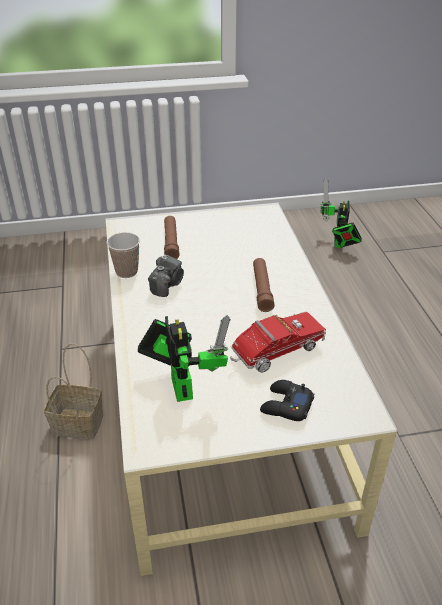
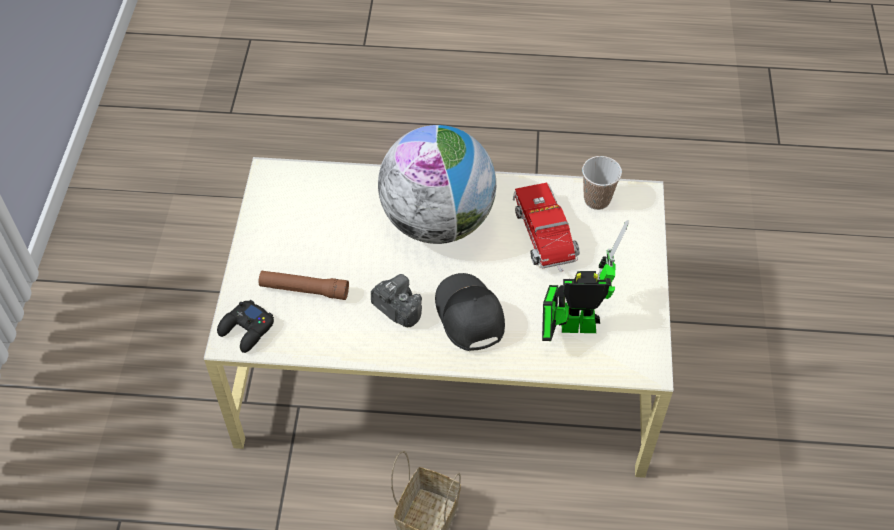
camera: 75 degrees left, 15 degrees up
cup [107,232,140,278] -> cup moved to [582,156,622,210]
brown flashlight [253,258,275,312] -> globe [378,125,496,244]
black game controller [260,380,314,421] -> black game controller moved to [217,300,274,353]
toy robot [320,177,362,248] -> none
none -> black cap [435,273,505,351]

